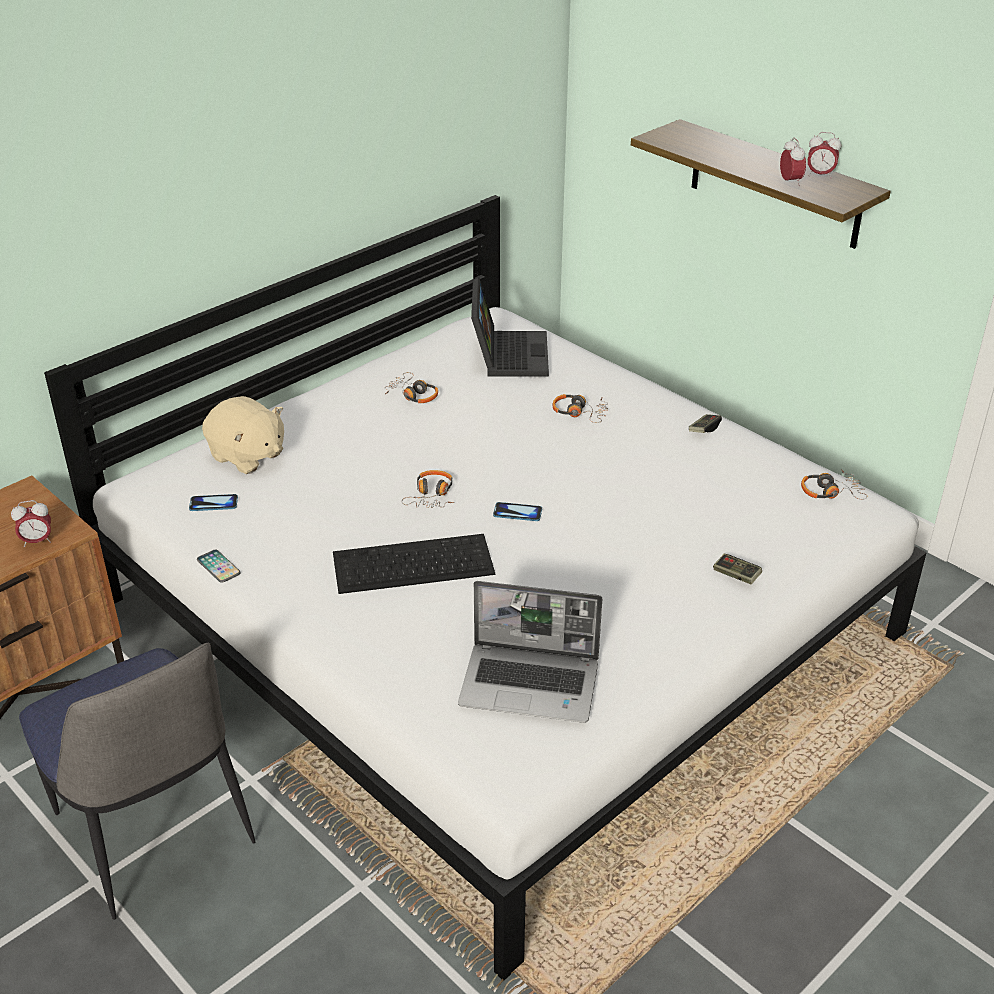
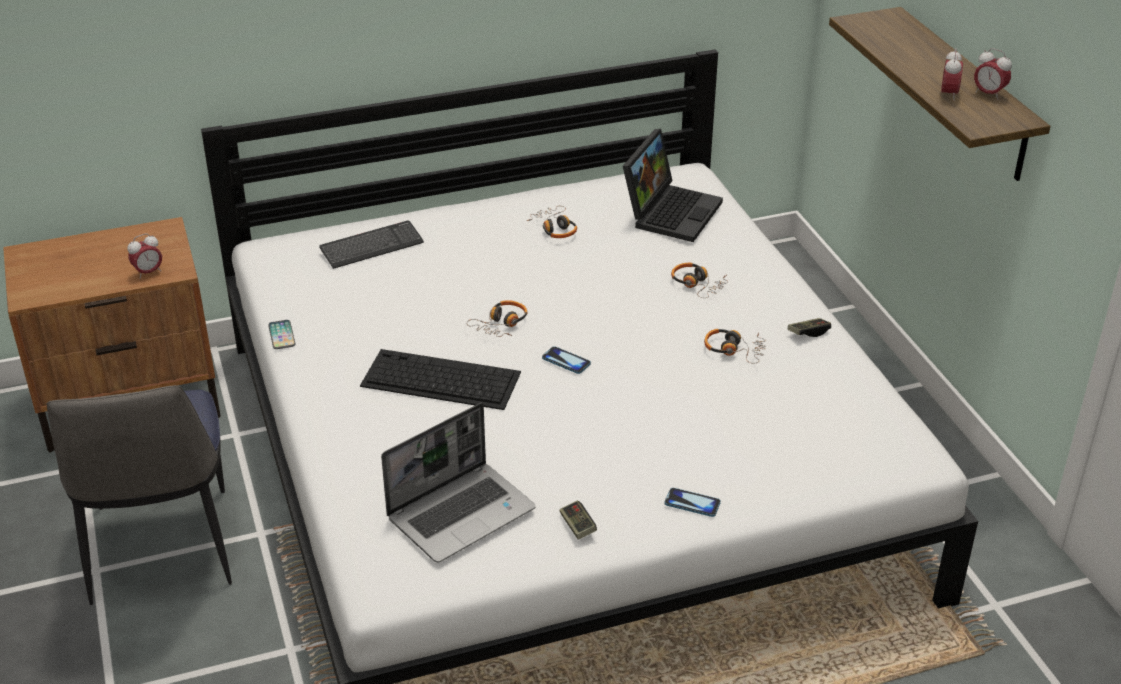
camera: 25 degrees right, 0 degrees up
alarm clock [11,500,51,547] -> alarm clock turned 45 degrees counterclockwise [127,233,162,279]
phone [189,494,238,511] -> phone moved to [664,488,721,517]
beige plush toy [202,396,284,474] -> keyboard [319,221,424,269]
laptop [458,581,602,723] -> laptop turned 75 degrees counterclockwise [381,403,536,563]
game controller [713,554,762,584] -> game controller moved to [559,501,597,539]
headphones [801,469,867,500] -> headphones moved to [704,329,765,363]

